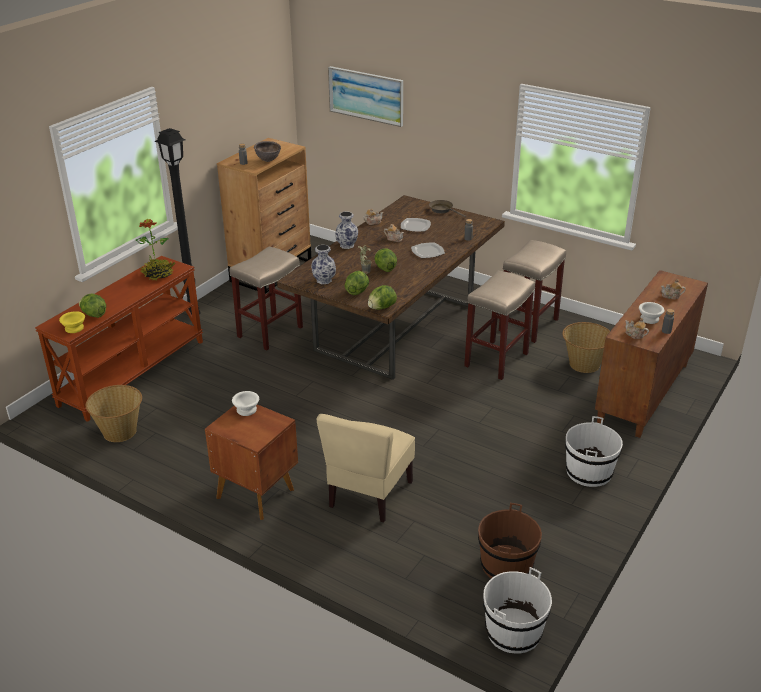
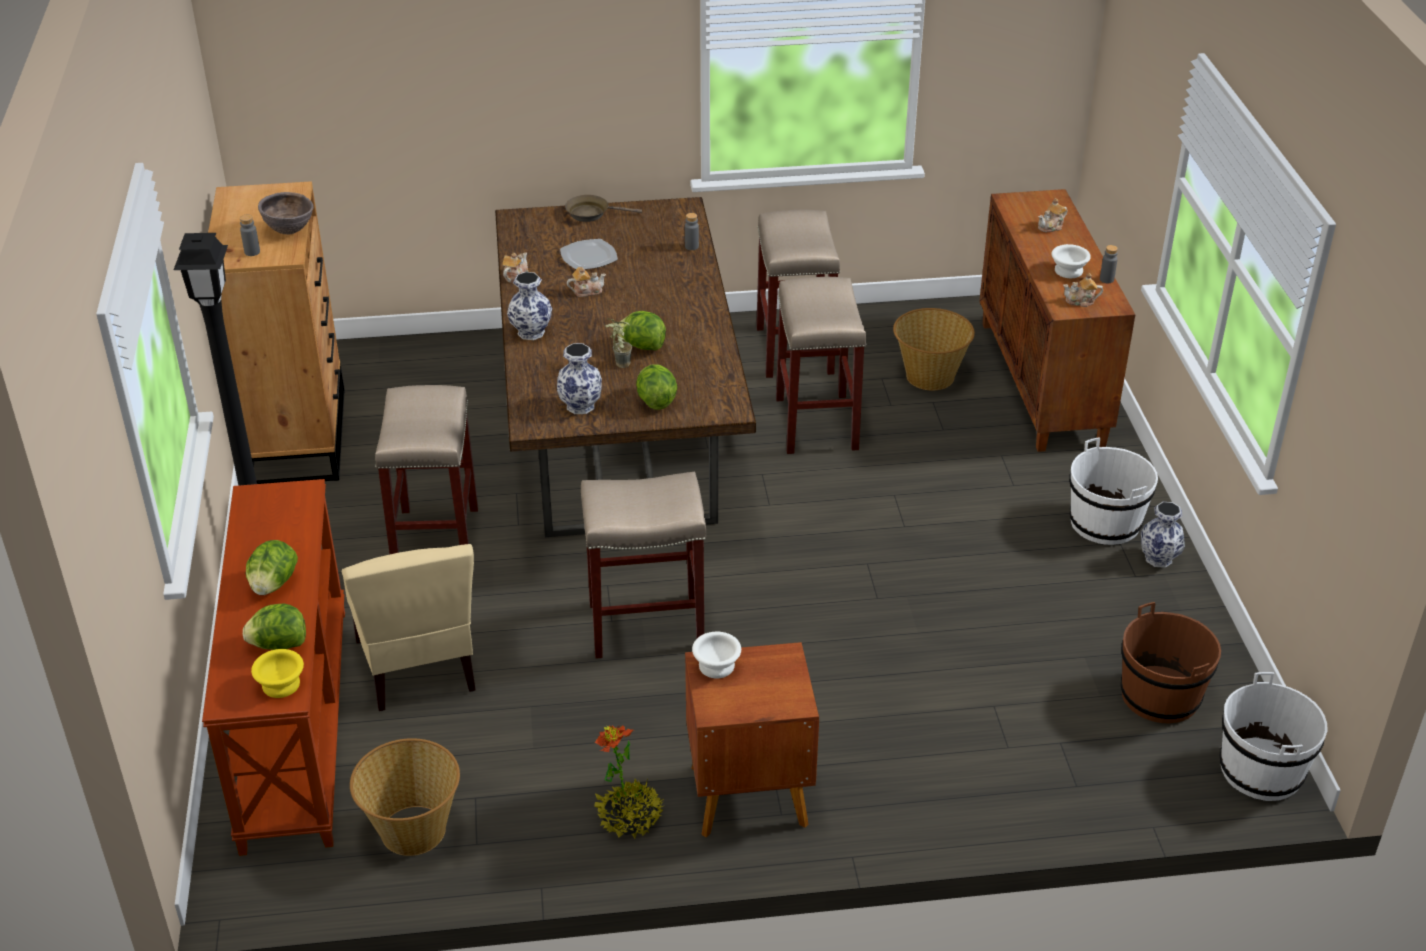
camera: 40 degrees left, 5 degrees up
potted plant [136,219,175,280] -> potted plant moved to [594,725,665,838]
beige chair [317,414,415,523] -> beige chair moved to [342,544,476,711]
picture [328,66,403,127] -> none
lettuce [368,285,397,310] -> lettuce moved to [246,540,298,595]
plate [411,242,445,258] -> none
none -> beige stool [581,472,706,659]
none -> vase [1140,502,1185,568]

